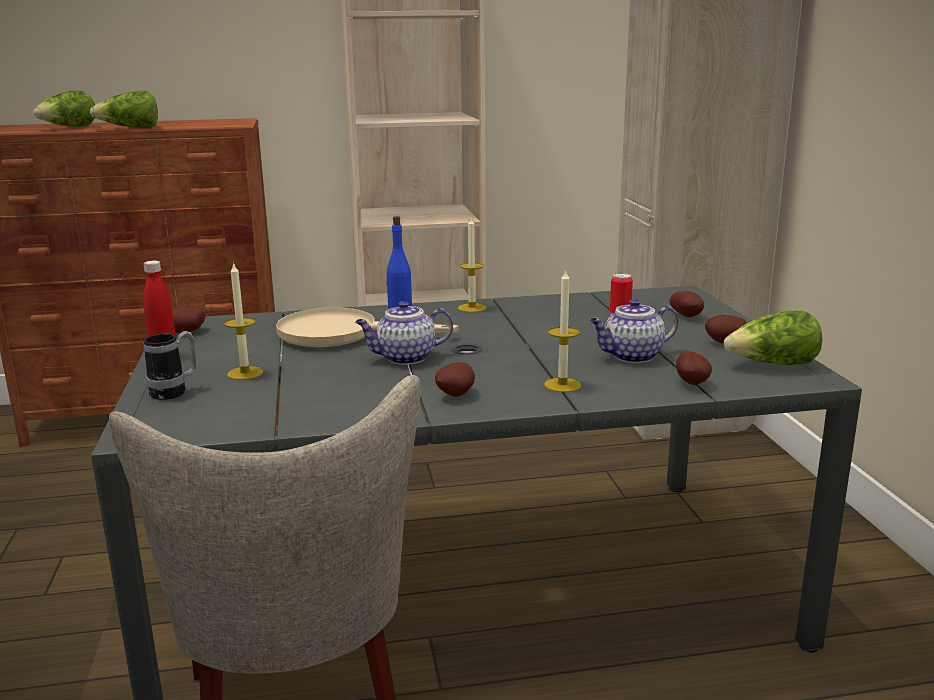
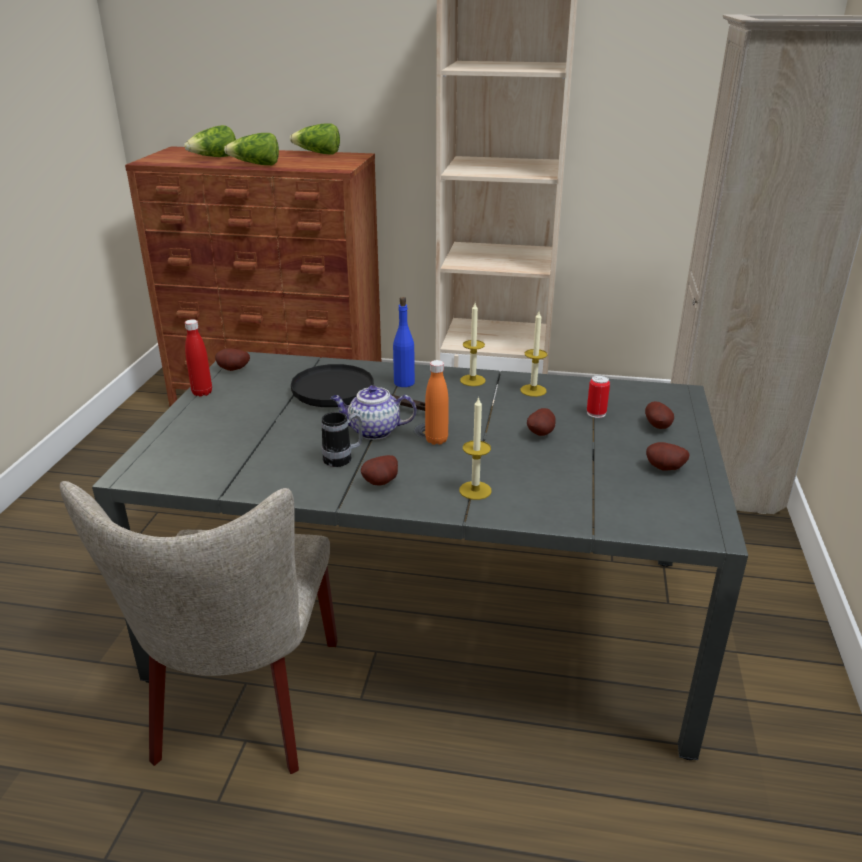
camera: 20 degrees right, 10 degrees up
mug [144,331,196,400] -> mug moved to [321,412,362,467]
candle [224,262,263,380] -> candle moved to [520,312,547,397]
beige frying pan [276,308,459,347] -> black frying pan [291,364,425,411]
teapot [590,299,678,363] -> none
potato [676,351,712,385] -> potato moved to [527,408,556,436]
lettuce [724,310,823,365] -> lettuce moved to [290,123,340,155]
none -> orange bottle [425,360,448,445]

